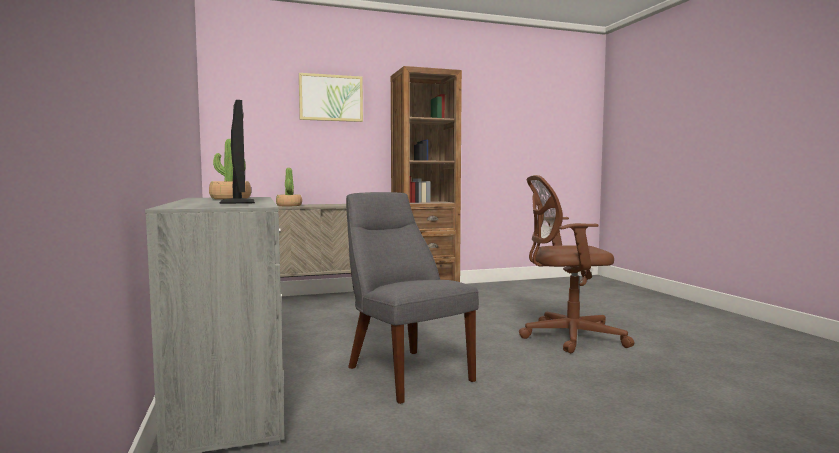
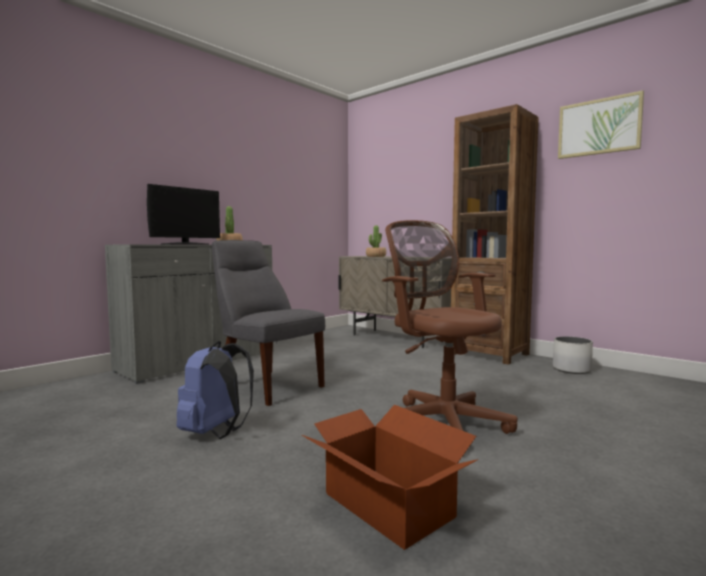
camera: 60 degrees right, 0 degrees up
picture [299,73,363,122] -> picture moved to [558,90,644,159]
grey chair [346,192,479,404] -> grey chair turned 75 degrees counterclockwise [212,240,325,406]
none -> blue backpack [176,341,254,439]
none -> cardboard box [302,405,478,550]
none -> white planter [553,336,593,374]

